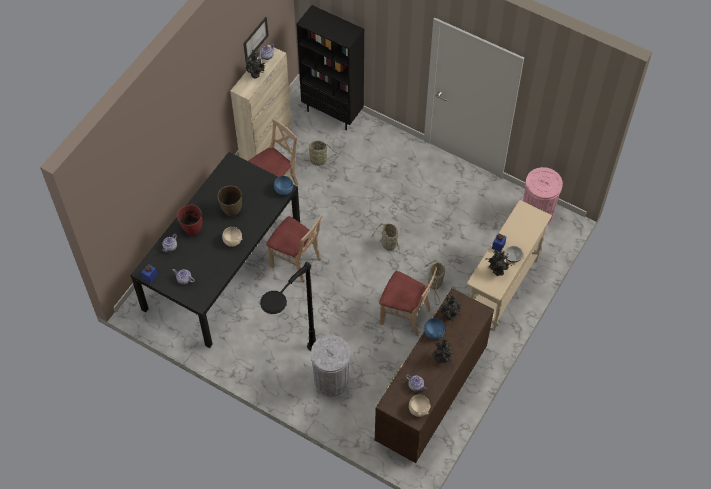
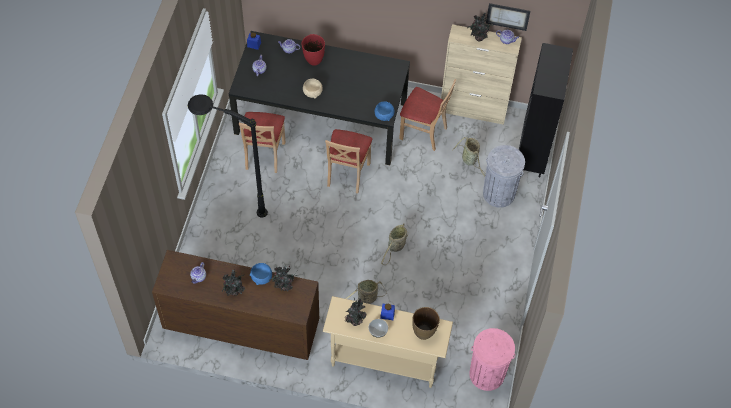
camera: 70 degrees right, 0 degrees up
brown vase [218,186,242,217] -> brown vase moved to [412,307,440,340]
grey trash can [311,335,350,397] -> grey trash can moved to [483,145,525,208]
beige chair [379,267,437,336] -> beige chair moved to [239,112,285,173]
beige bowl [409,394,431,417] -> none

